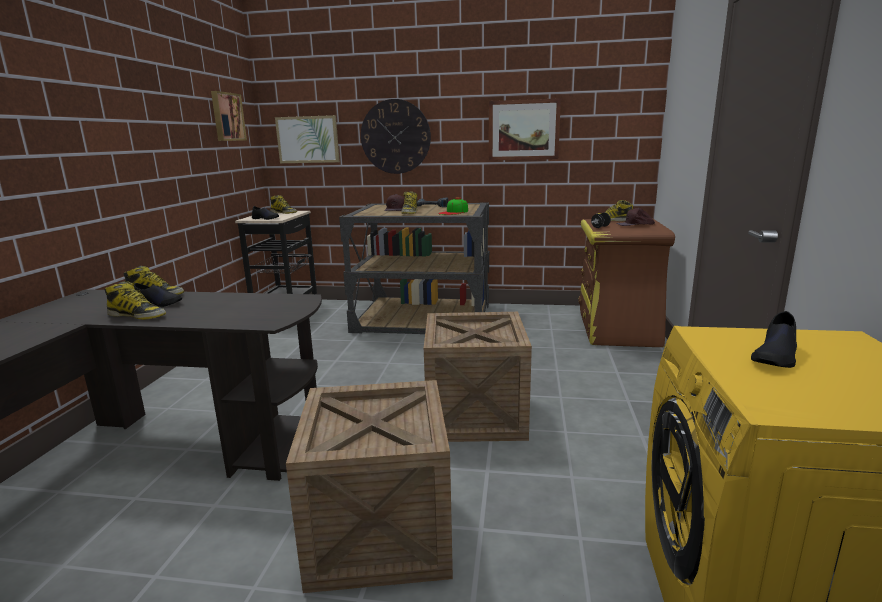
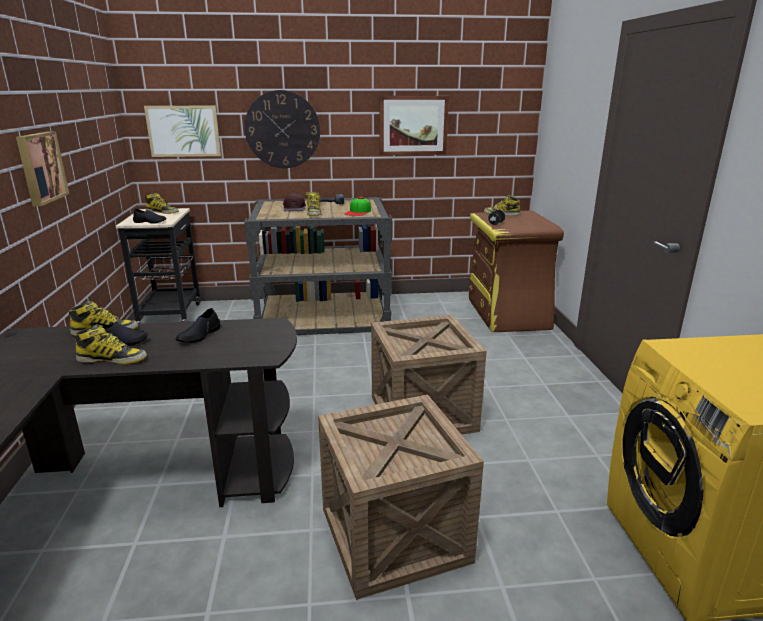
camera: 15 degrees left, 5 degrees up
picture [211,91,247,141] -> picture moved to [16,131,69,206]
brown cap [617,208,655,226] -> none
black shoe [751,311,797,368] -> black shoe moved to [175,308,220,343]

